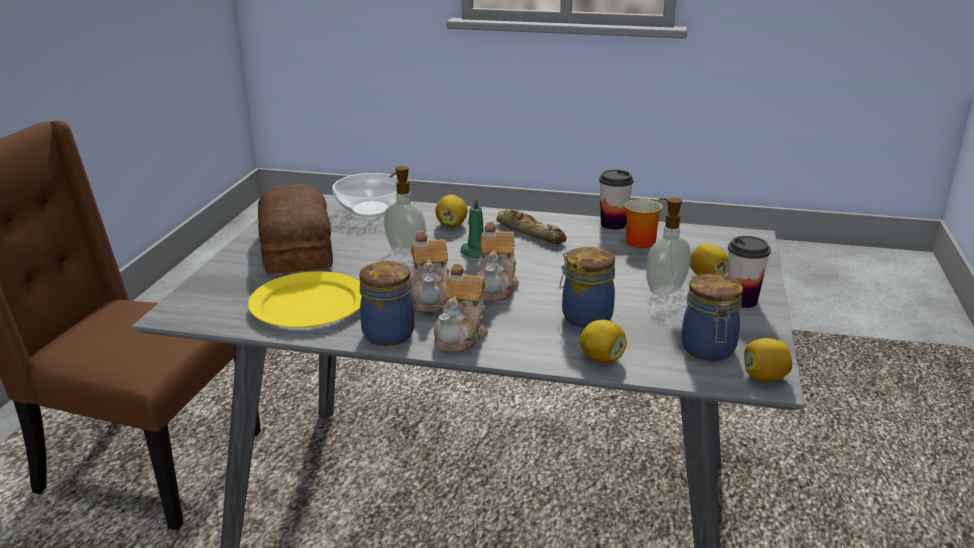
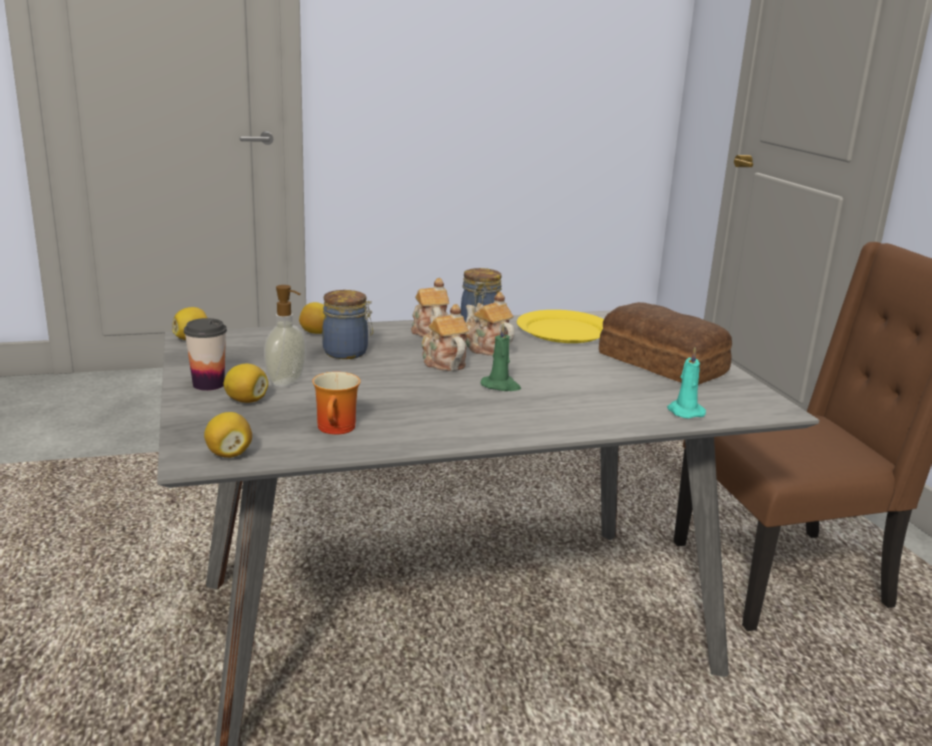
camera: 150 degrees right, 5 degrees down
bowl [332,173,399,217] -> turquoise candle [667,348,706,419]
soap dispenser [384,166,426,256] -> none
lemon [435,195,468,227] -> lemon moved to [204,412,252,458]
bread [496,209,567,244] -> none
cup [599,170,634,230] -> none
jar [682,273,743,361] -> none

